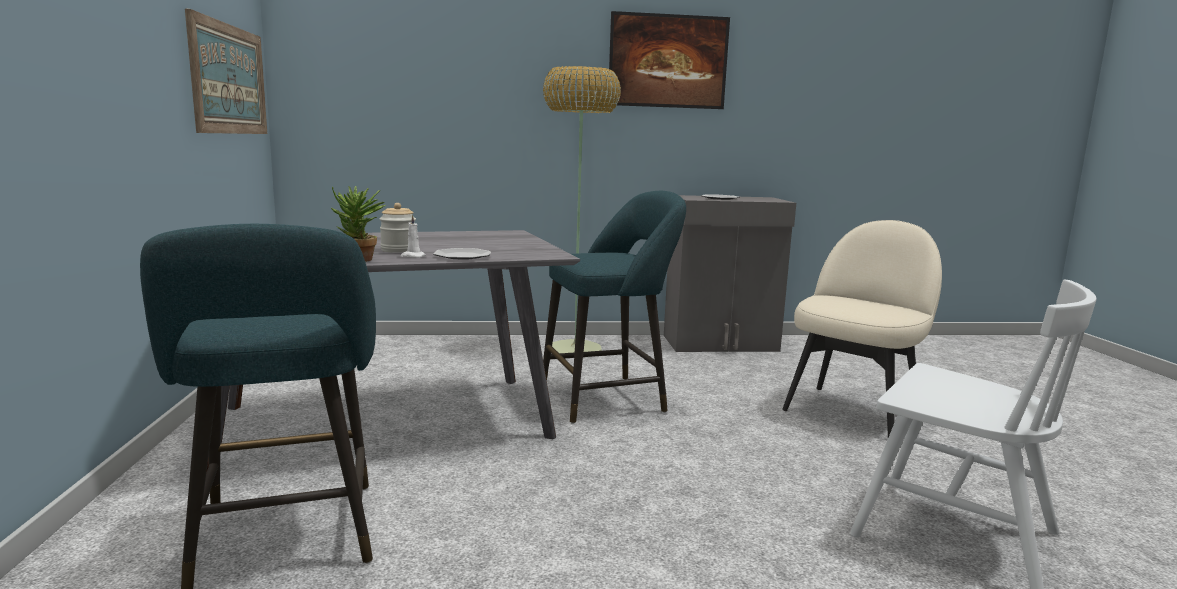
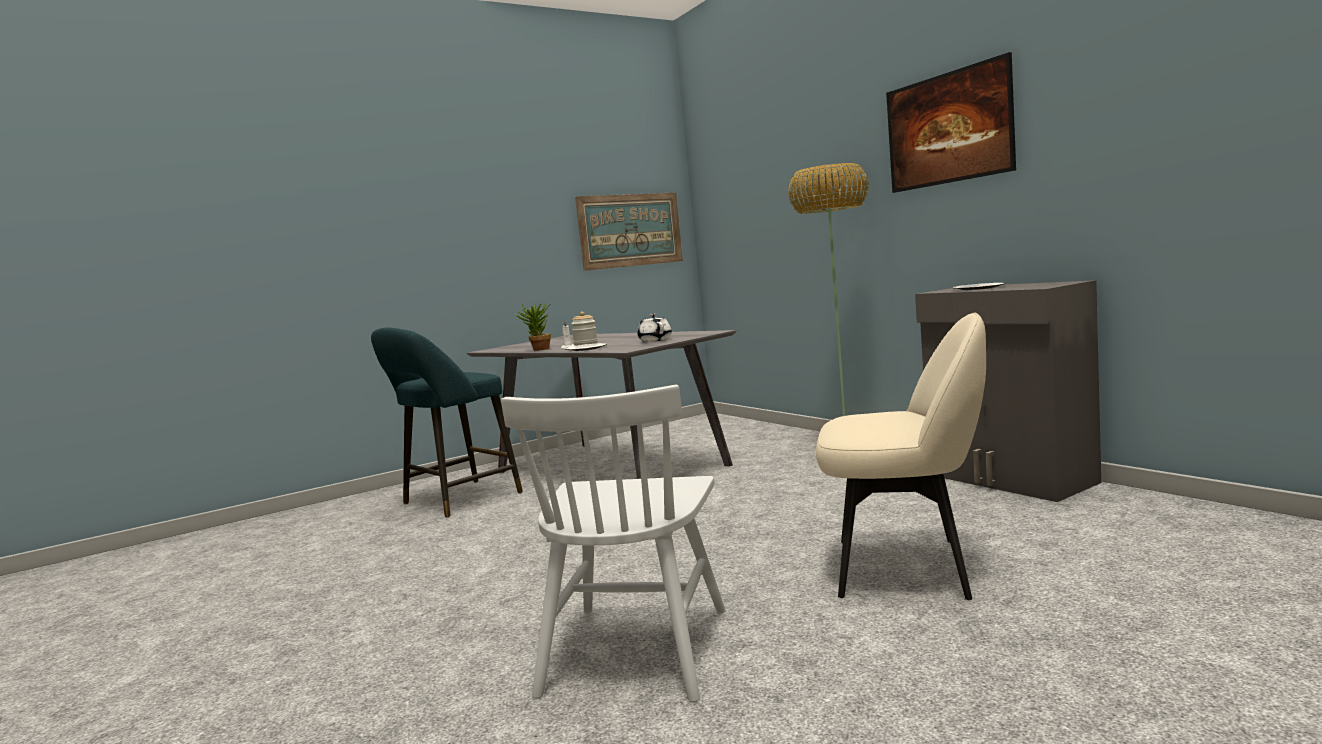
camera: 65 degrees right, 5 degrees down
turquoise stool [543,191,686,424] -> none
none -> white teapot [637,314,672,342]

